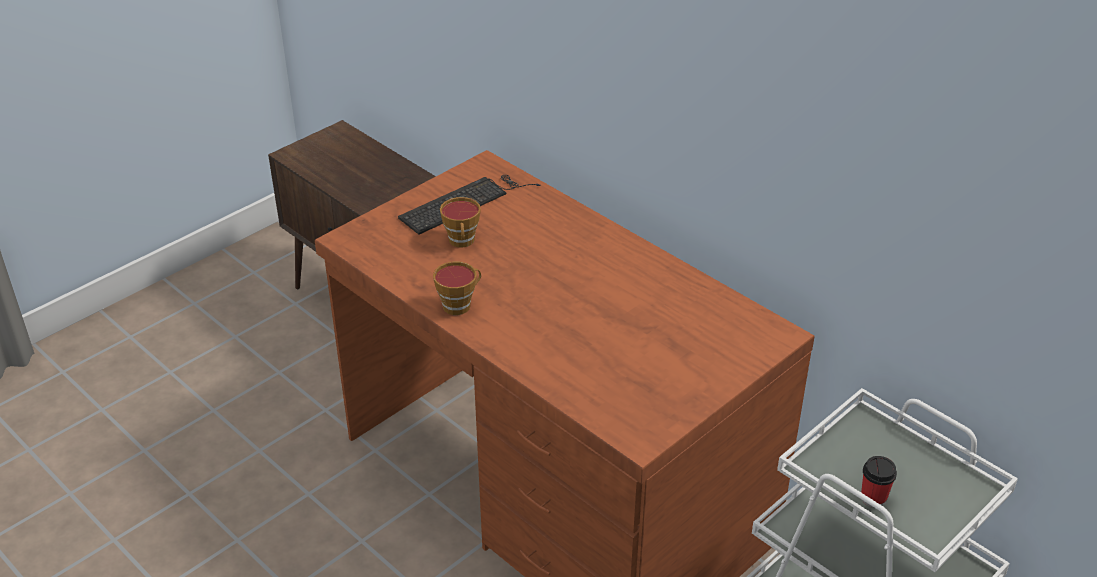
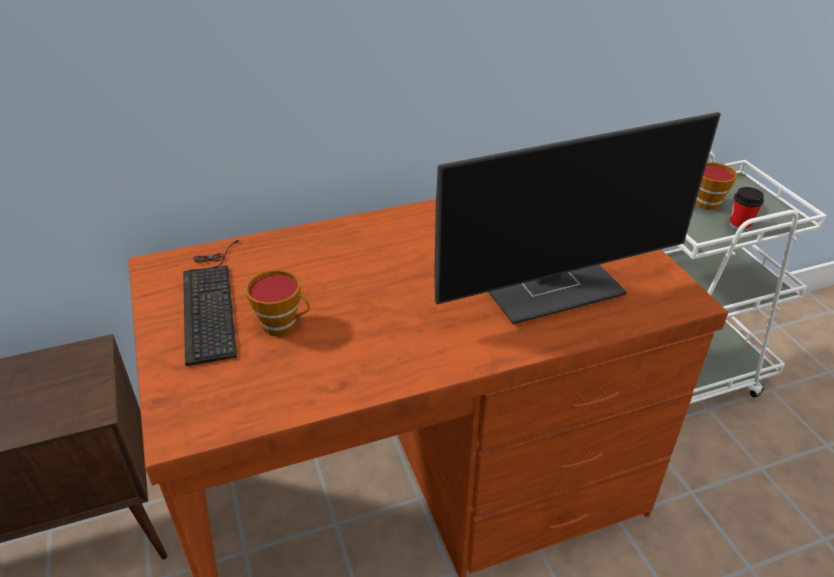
camera: 65 degrees left, 0 degrees up
cup [433,261,481,315] -> cup moved to [695,162,737,210]
none -> monitor [434,112,721,324]

